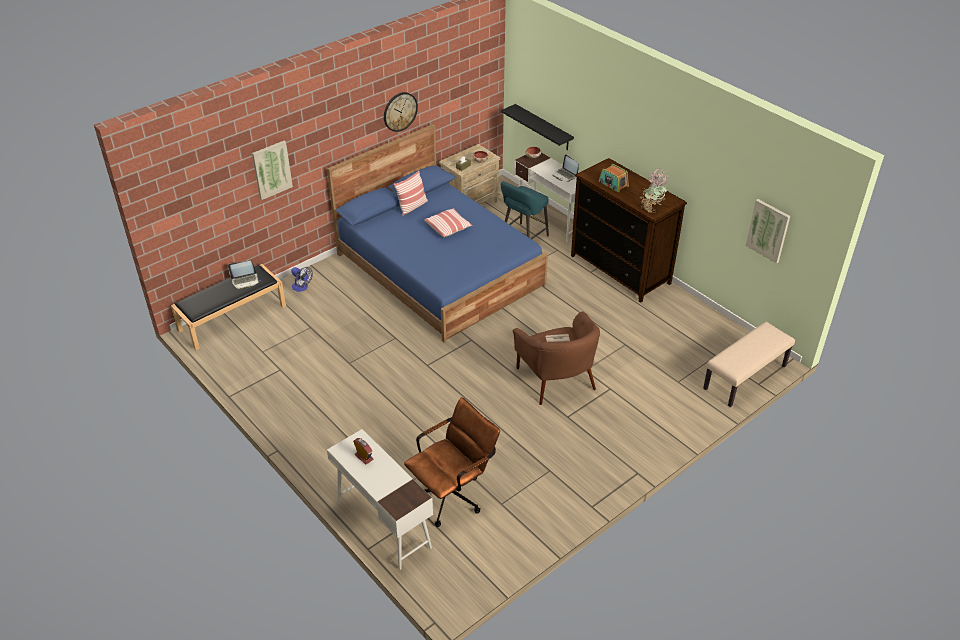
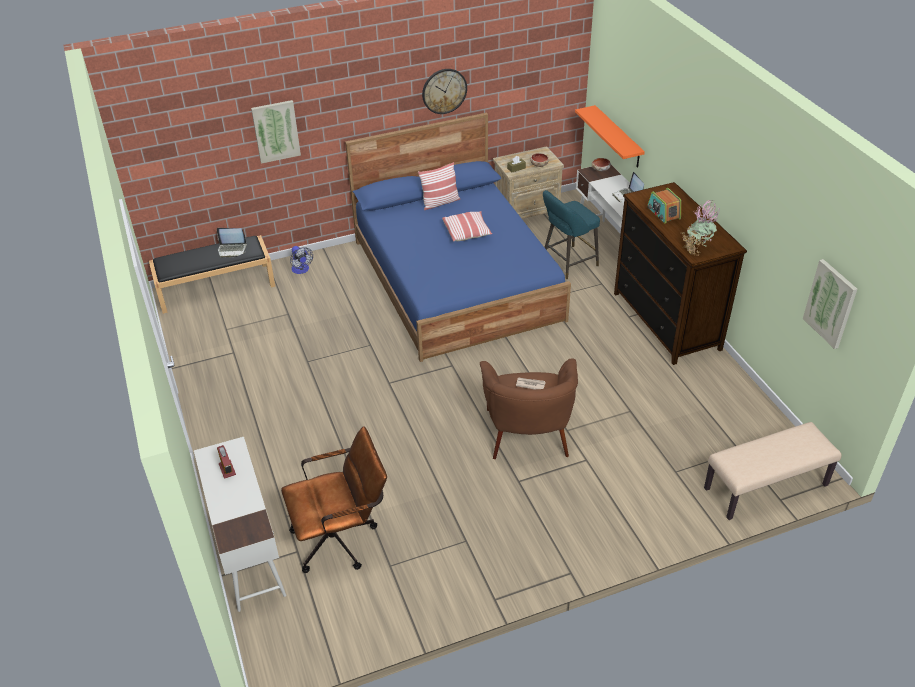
camera: 20 degrees right, 0 degrees up
black shelf [501,104,574,150] -> orange shelf [575,105,645,168]

